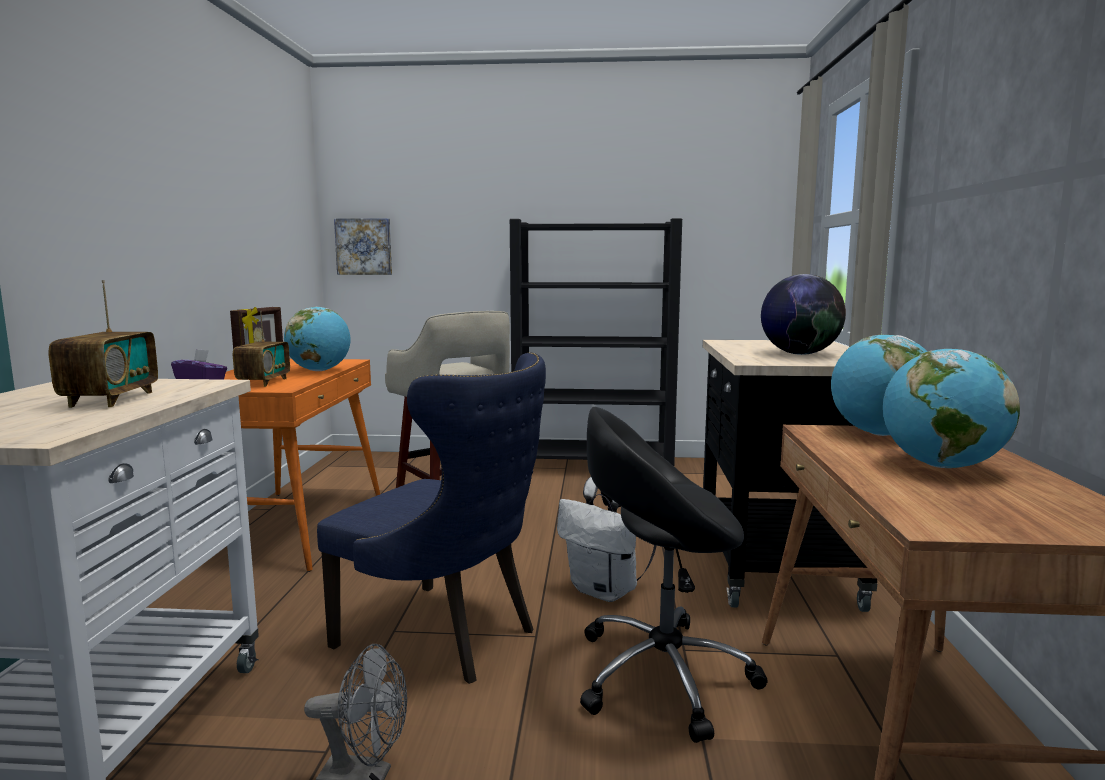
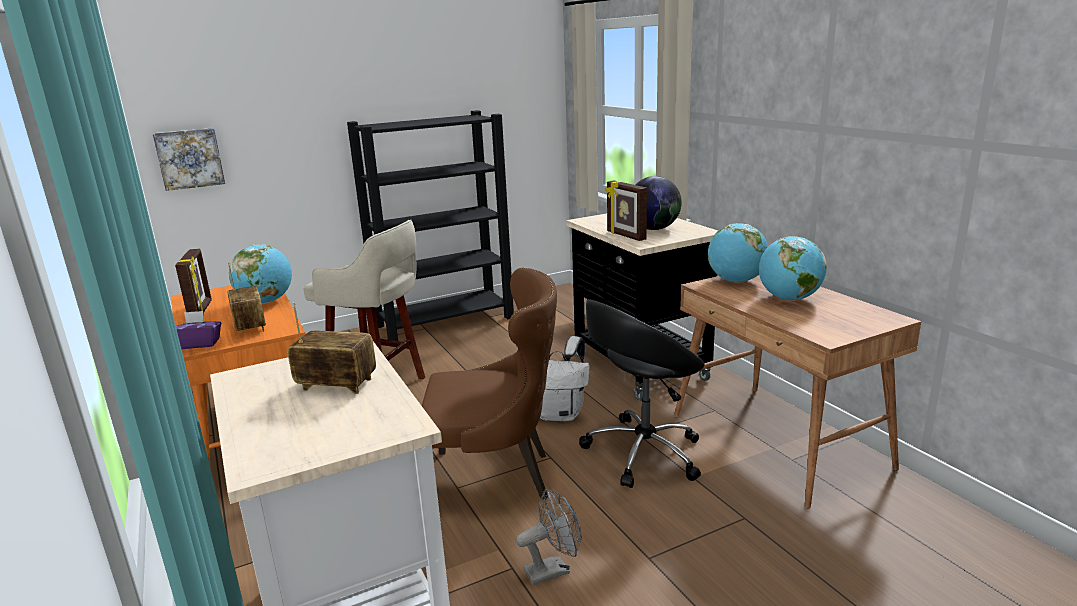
camera: 30 degrees left, 10 degrees up
radio [49,280,158,408] -> radio turned 45 degrees counterclockwise [288,302,376,394]
blue chair [317,352,546,684] -> brown chair [422,268,557,499]
none -> picture frame [606,181,647,241]

